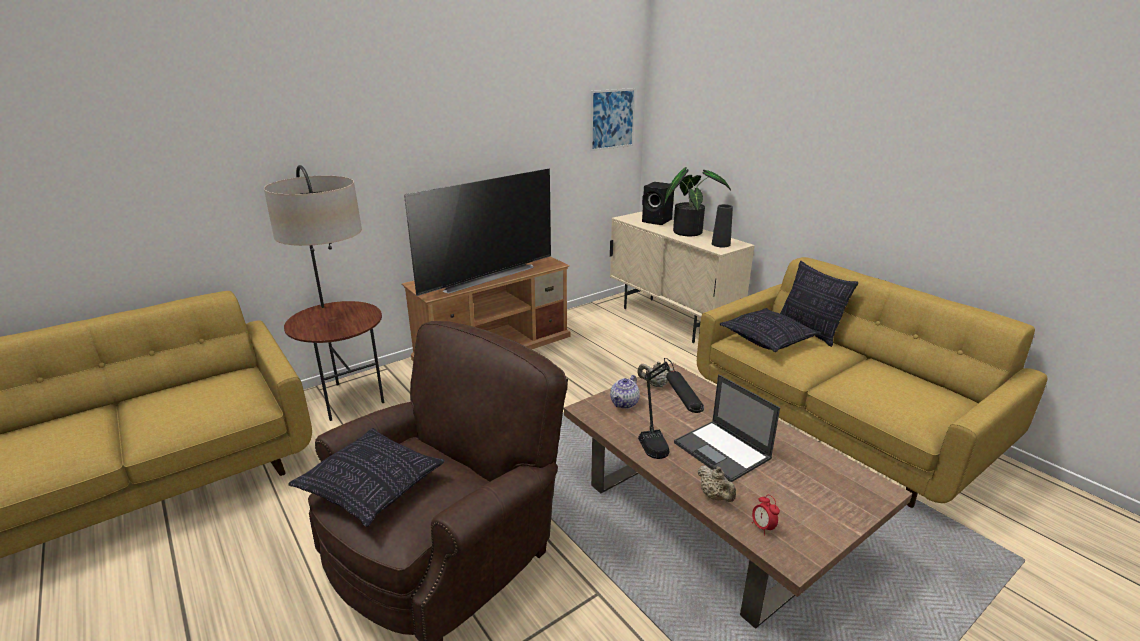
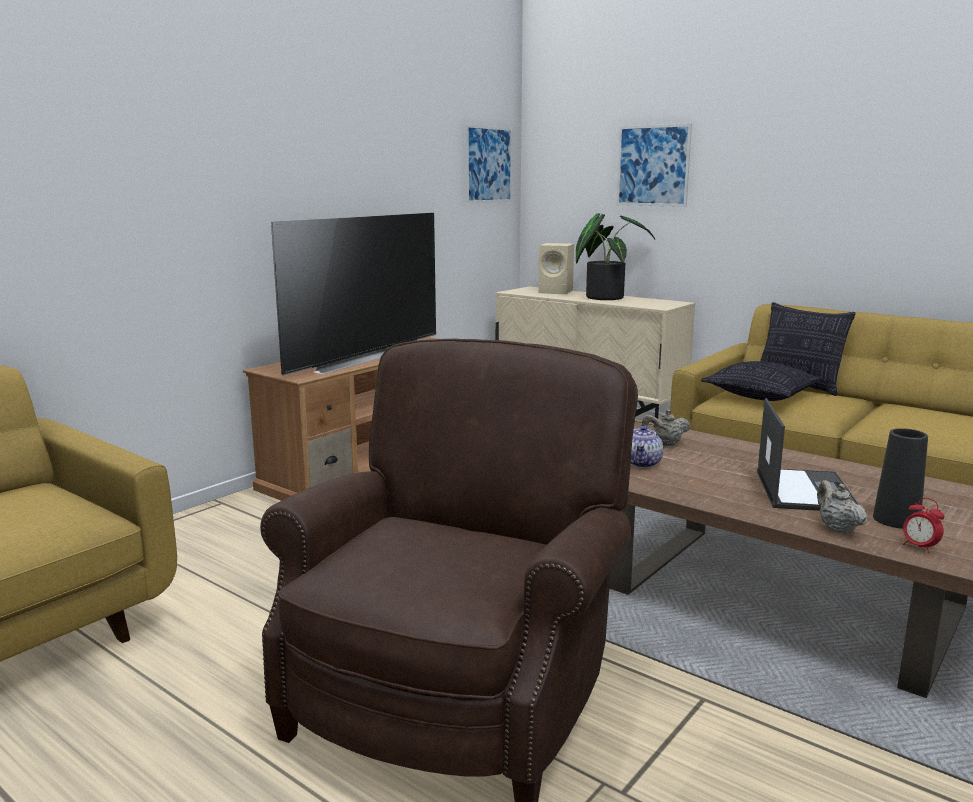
camera: 15 degrees left, 10 degrees down
floor lamp [264,165,384,421] -> none
pillow [288,428,445,527] -> none
black table lamp [638,358,704,459] -> none
black speaker [642,182,674,225] -> beige speaker [538,243,574,294]
laptop [674,374,780,482] -> laptop turned 120 degrees counterclockwise [757,398,859,511]
beige teapot [698,466,736,502] -> beige teapot turned 150 degrees counterclockwise [817,480,867,534]
black vase [712,204,733,247] -> black vase moved to [873,428,928,529]
none -> picture [616,123,692,207]

